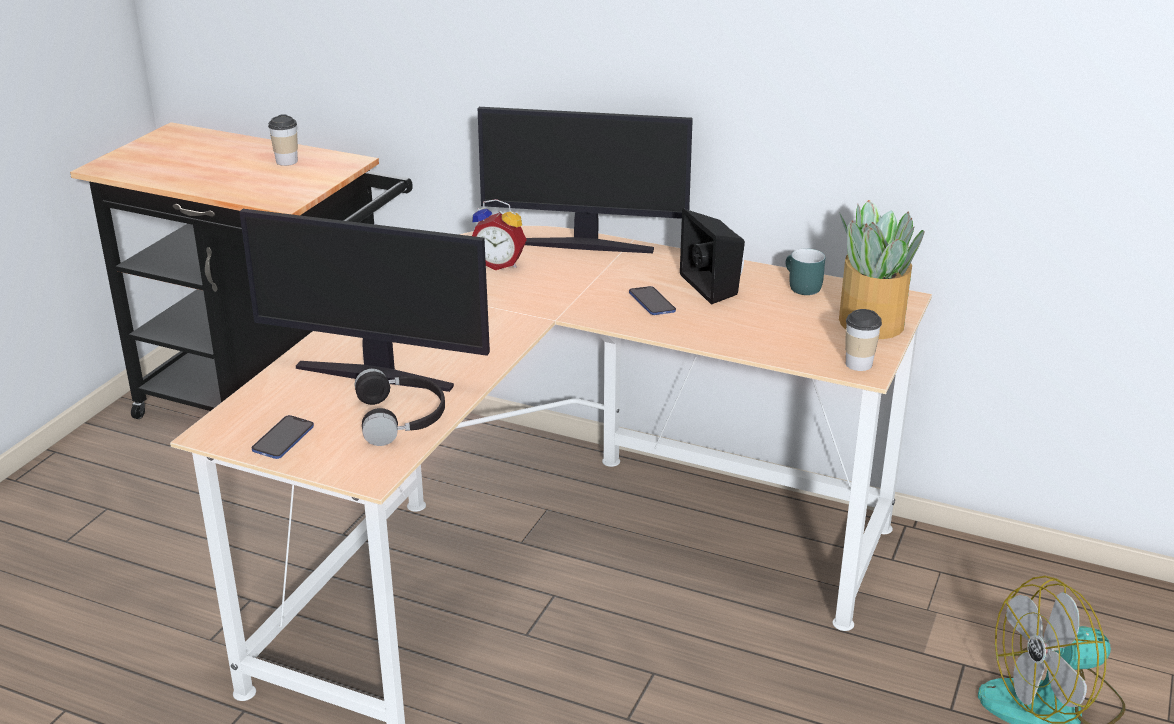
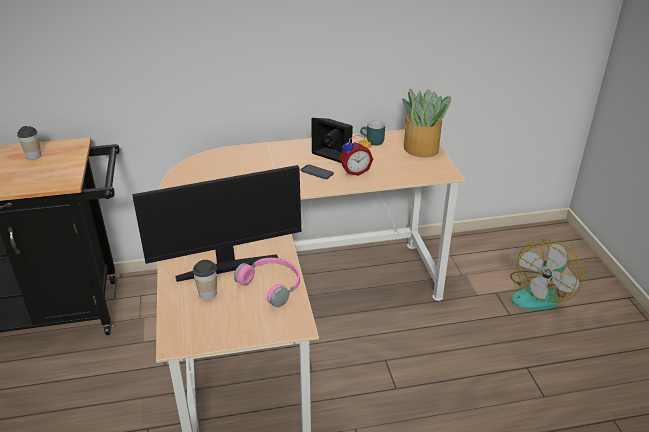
camera: 35 degrees left, 5 degrees up
phone [252,415,314,459] -> none
black headphones [354,369,445,446] -> pink headphones [234,258,300,308]
alarm clock [472,199,527,270] -> alarm clock moved to [340,135,373,176]
monitor [478,107,693,253] -> none
cup [845,309,882,371] -> cup moved to [193,260,217,300]

